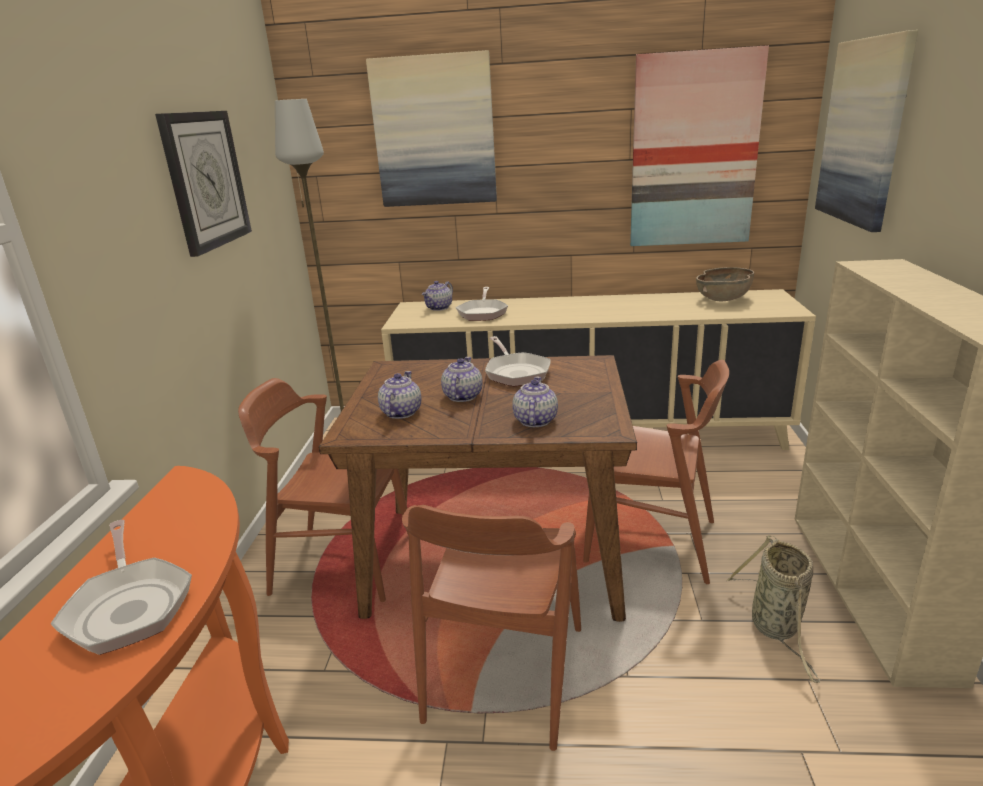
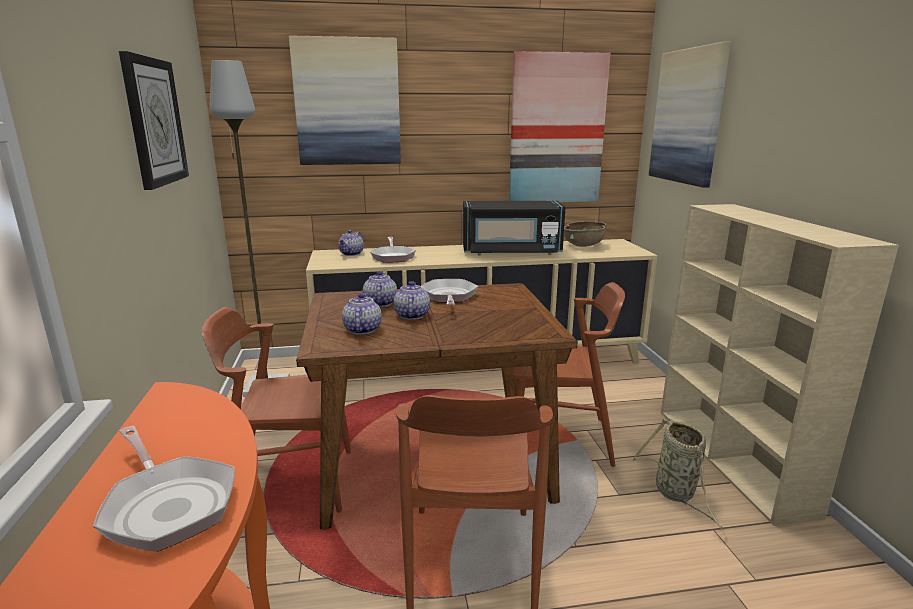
camera: 15 degrees left, 5 degrees down
frying pan [485,336,551,386] -> frying pan turned 150 degrees counterclockwise [421,279,478,305]
teapot [512,377,558,427] -> teapot moved to [363,271,397,307]
none -> black microwave [463,201,566,255]

